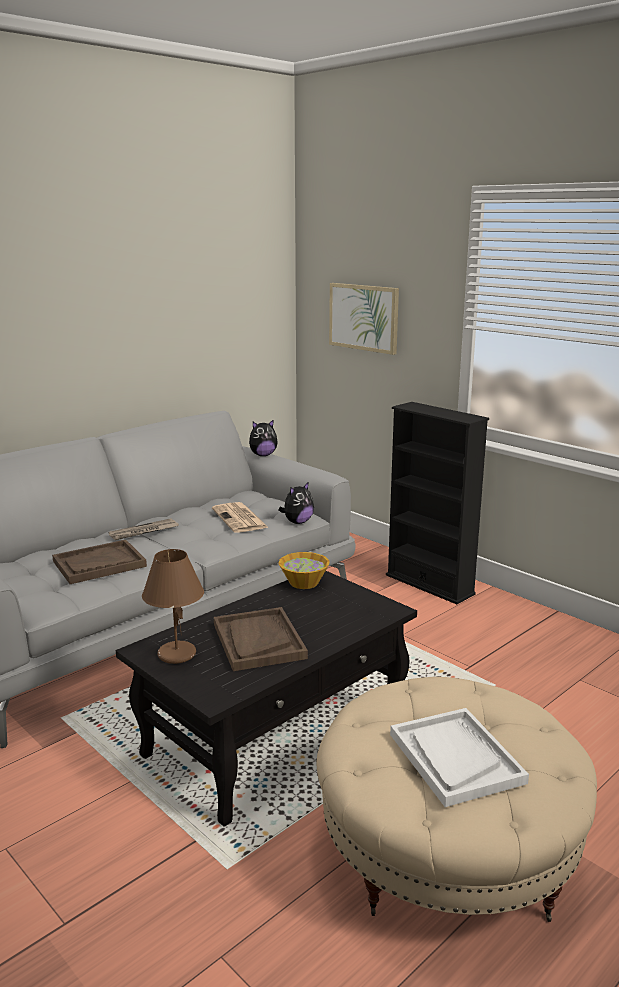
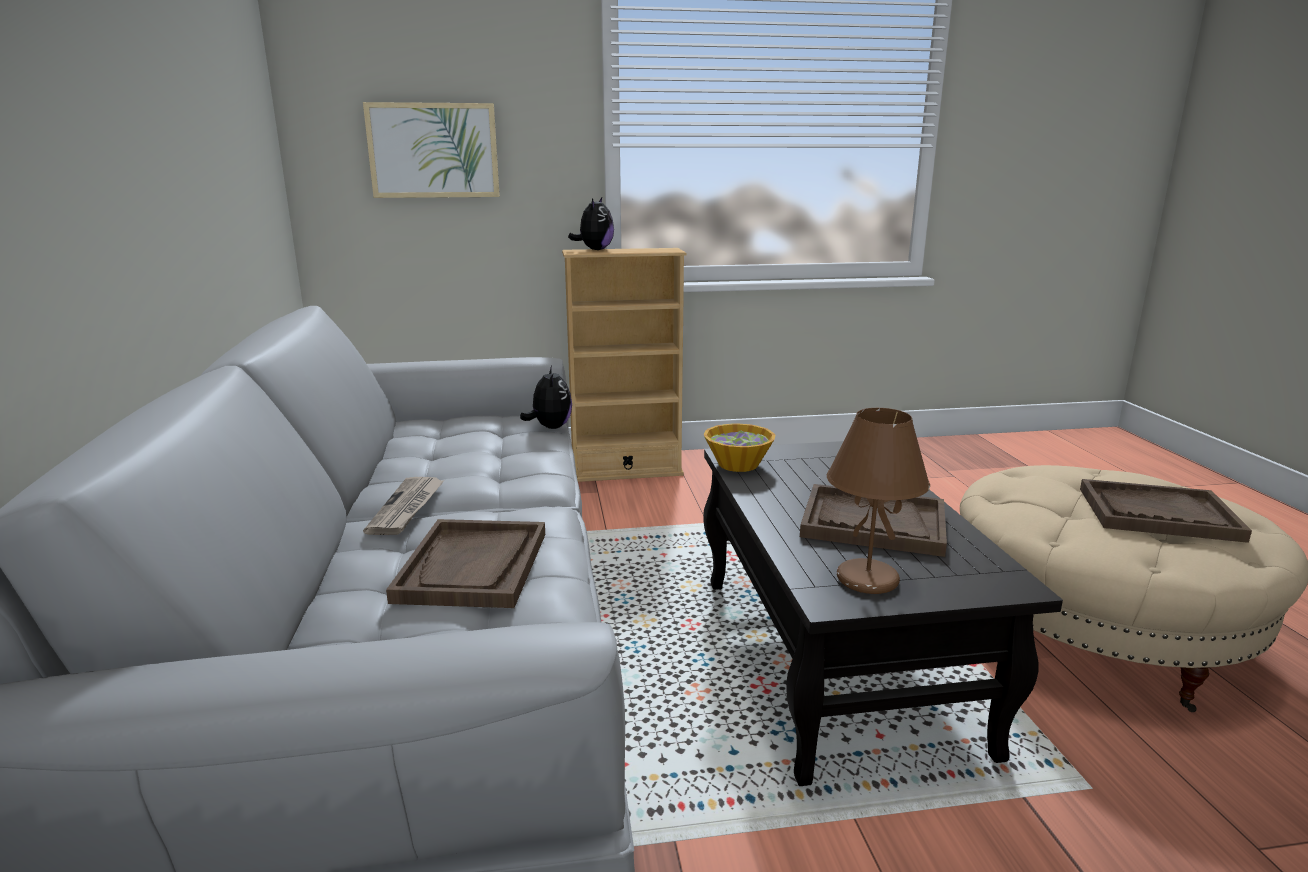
camera: 55 degrees left, 0 degrees up
newspaper [212,502,269,533] -> none
plush toy [249,419,278,456] -> plush toy moved to [568,198,614,250]
black bookcase [386,402,489,604] -> beige bookcase [562,248,687,482]
white tray [390,708,529,807] -> brown tray [1080,479,1252,543]

